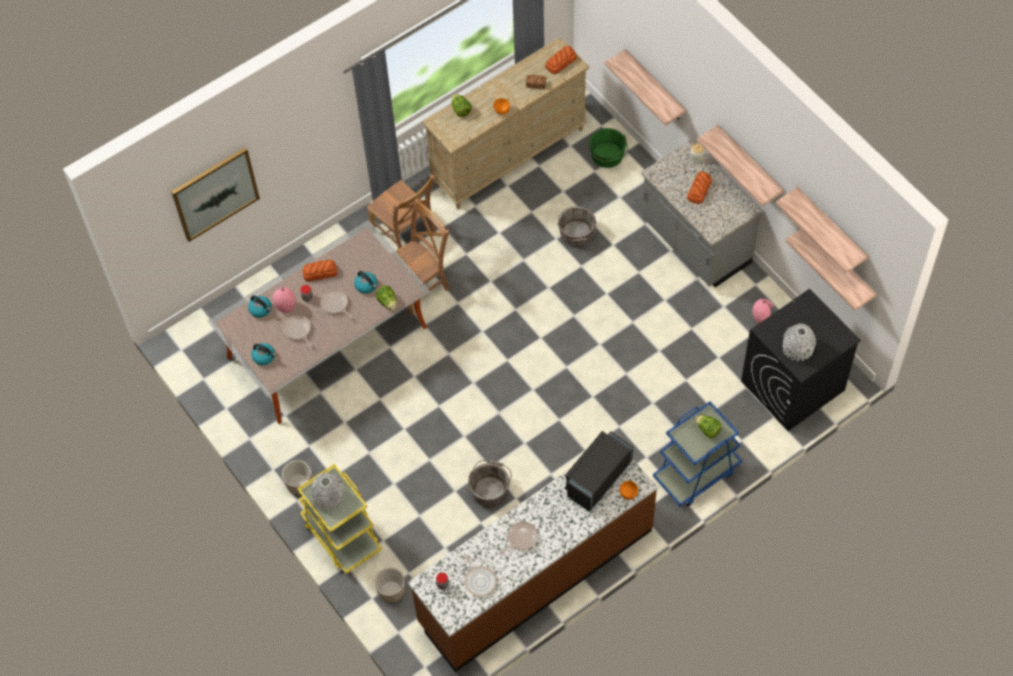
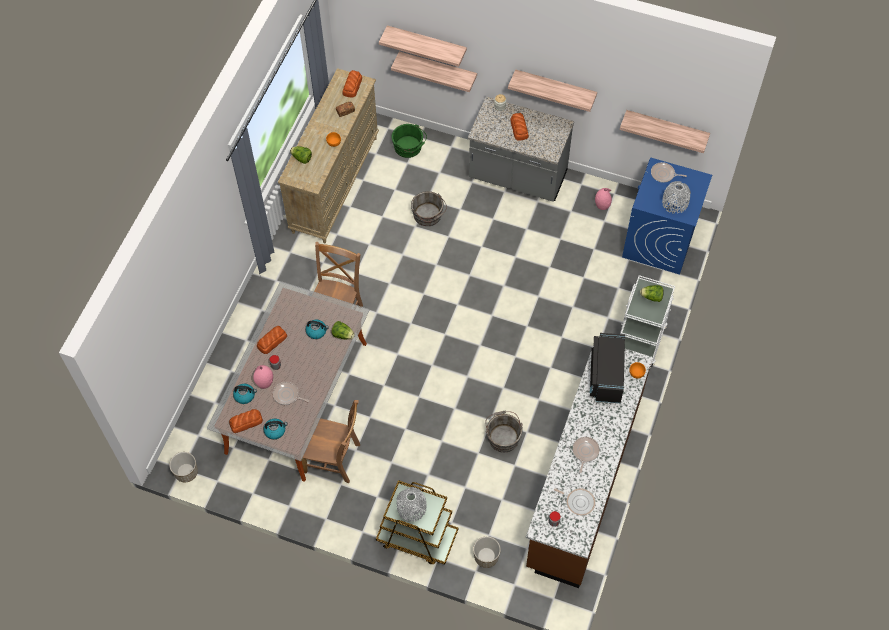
camera: 35 degrees left, 0 degrees up
picture [171,147,260,242] -> none
planter [282,460,312,495] -> planter moved to [169,452,198,482]
yellow cart [297,464,382,574] -> brown cart [376,480,458,565]
frying pan [320,289,353,318] -> frying pan moved to [651,162,687,182]
brown chair [366,175,436,249] -> brown chair moved to [302,400,360,483]
blue cart [653,401,742,507] -> white cart [620,275,675,367]
black washing machine [741,289,861,431] -> blue washing machine [622,158,712,275]
shelf [776,187,868,274] -> shelf moved to [379,25,467,67]
none -> bread [229,409,263,433]

